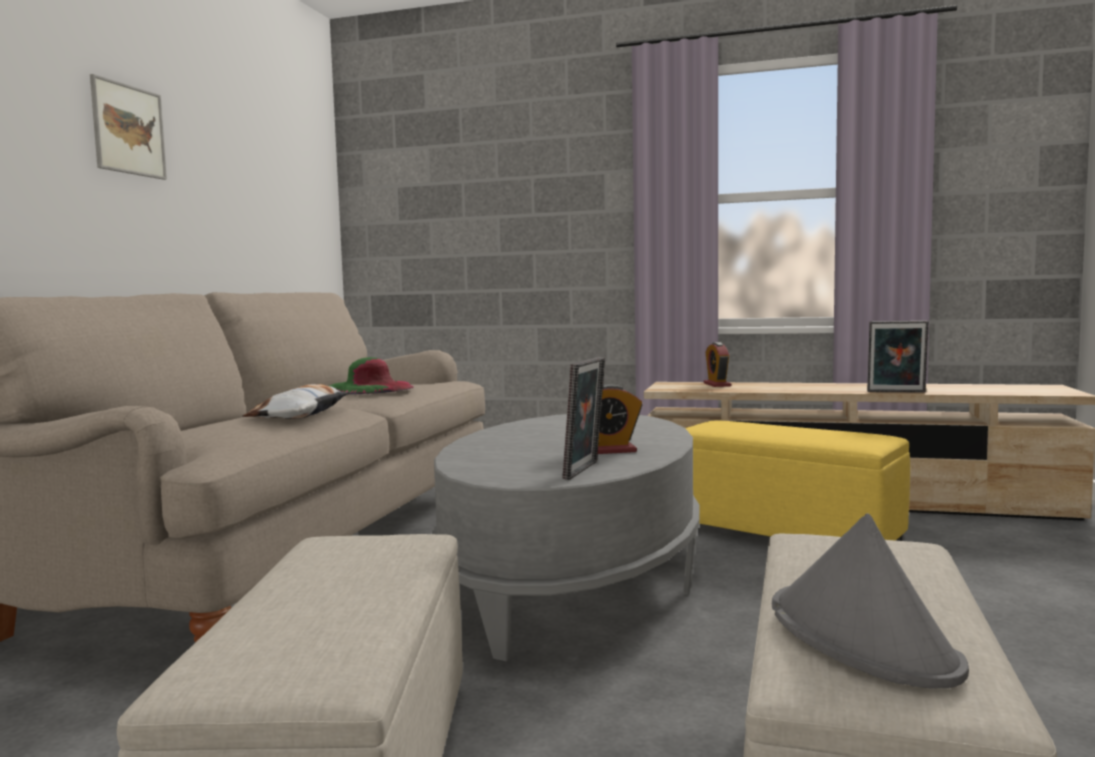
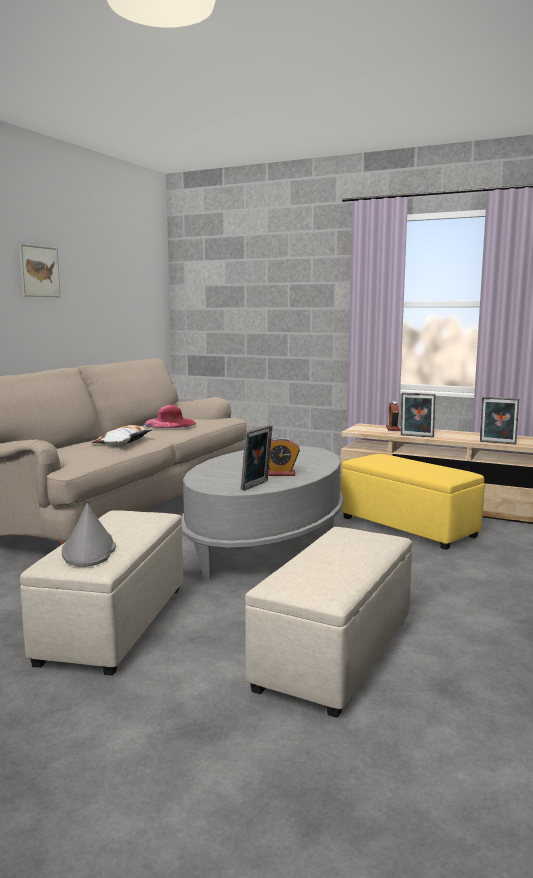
camera: 10 degrees right, 5 degrees up
green hat [329,357,414,394] -> pink hat [144,405,196,428]
grey hat [772,513,969,689] -> grey hat moved to [62,503,116,567]
none -> picture frame [401,392,436,438]

